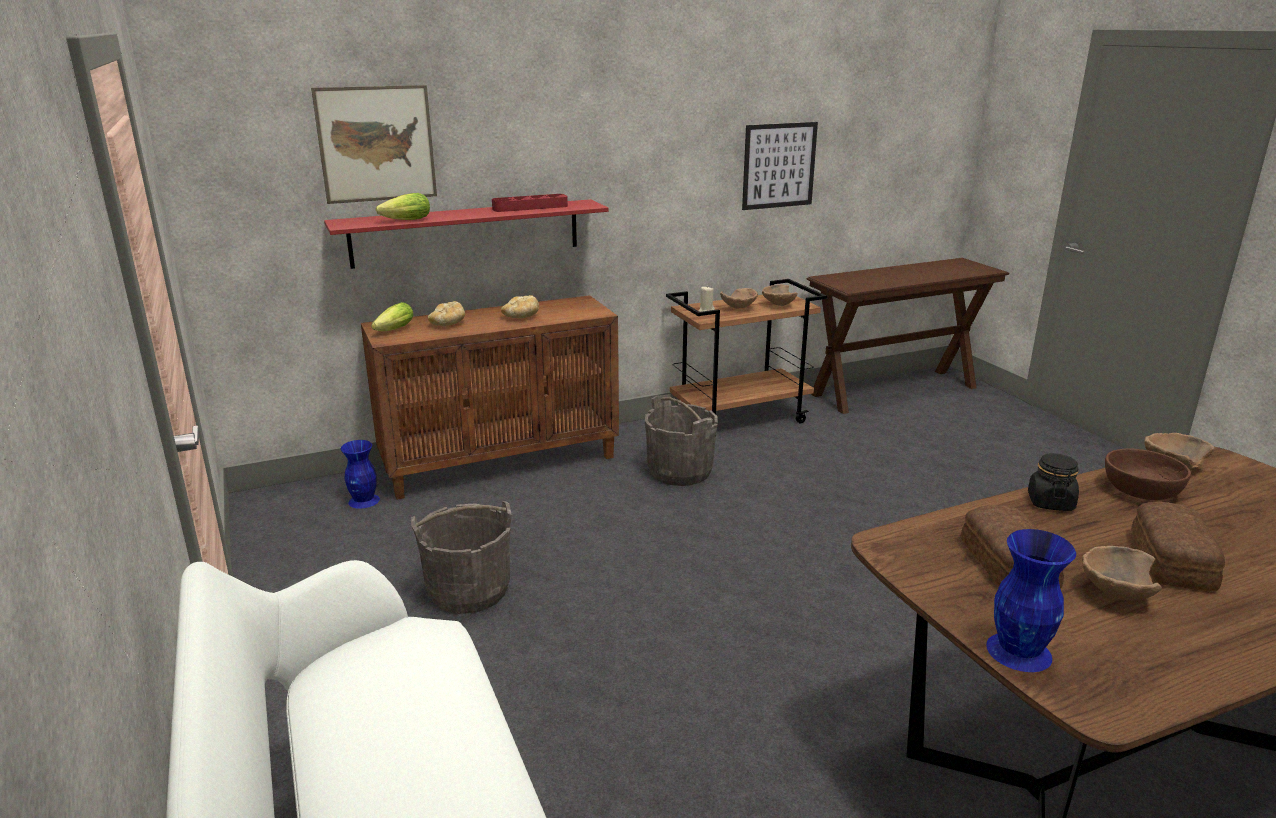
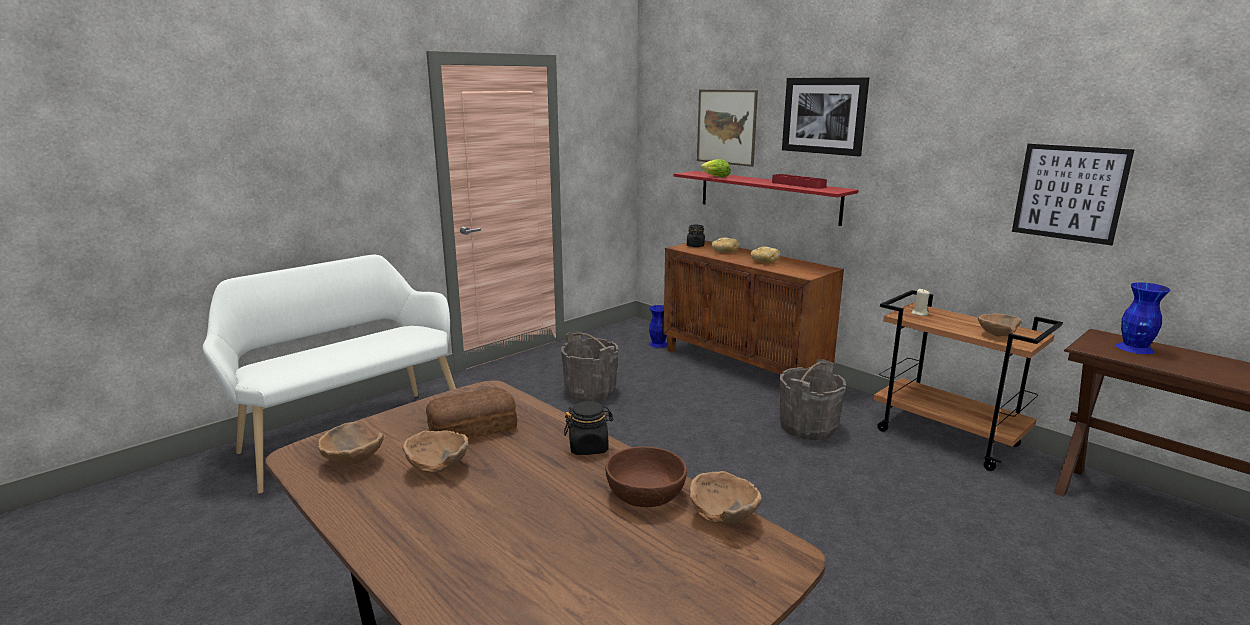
camera: 70 degrees right, 5 degrees down
lettuce [371,302,413,331] -> black jar [687,225,705,247]
brown bowl [720,288,758,309] -> brown bowl moved to [318,422,384,464]
blue vase [986,529,1076,672] -> blue vase moved to [1116,282,1170,354]
bread [1131,502,1225,591] -> none
none -> picture [782,77,869,157]

